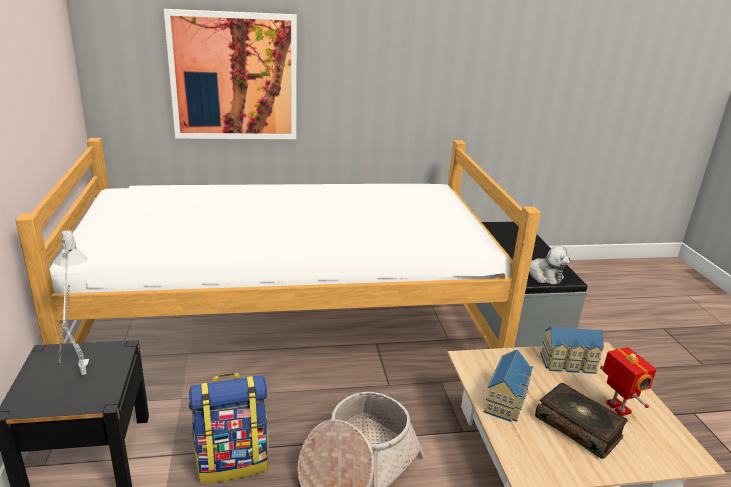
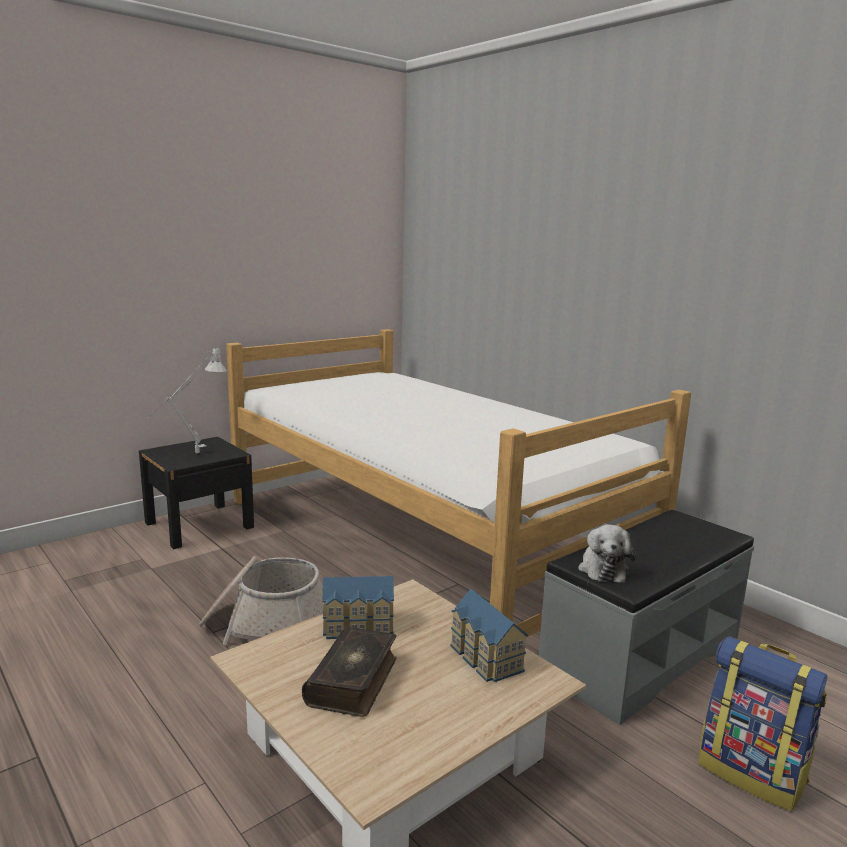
camera: 60 degrees right, 10 degrees down
picture [164,9,297,139] -> none
backpack [189,373,269,483] -> backpack moved to [698,636,827,811]
toy robot [600,347,657,416] -> none

